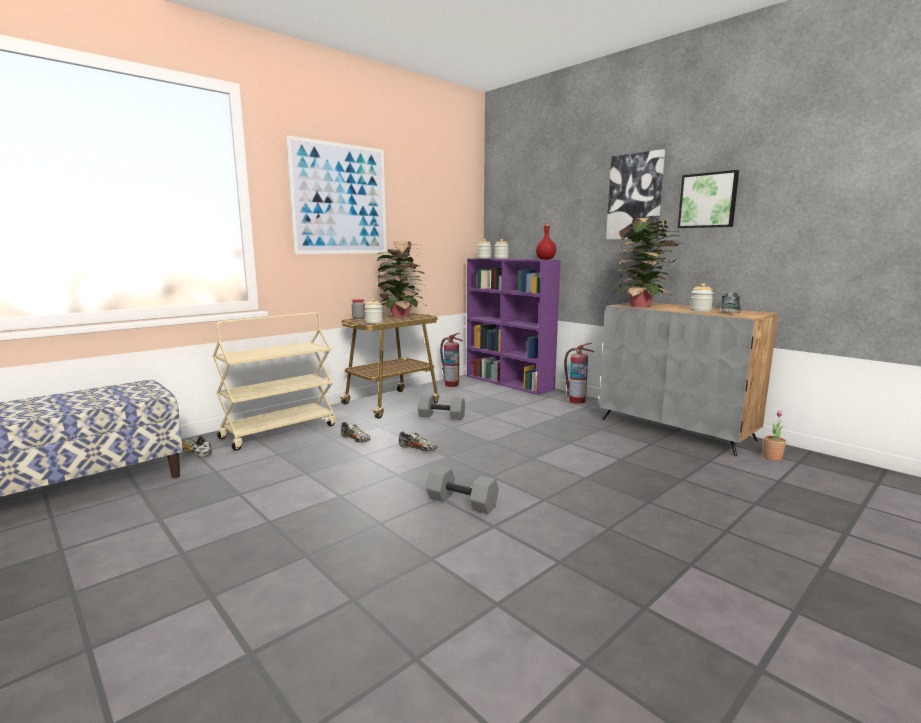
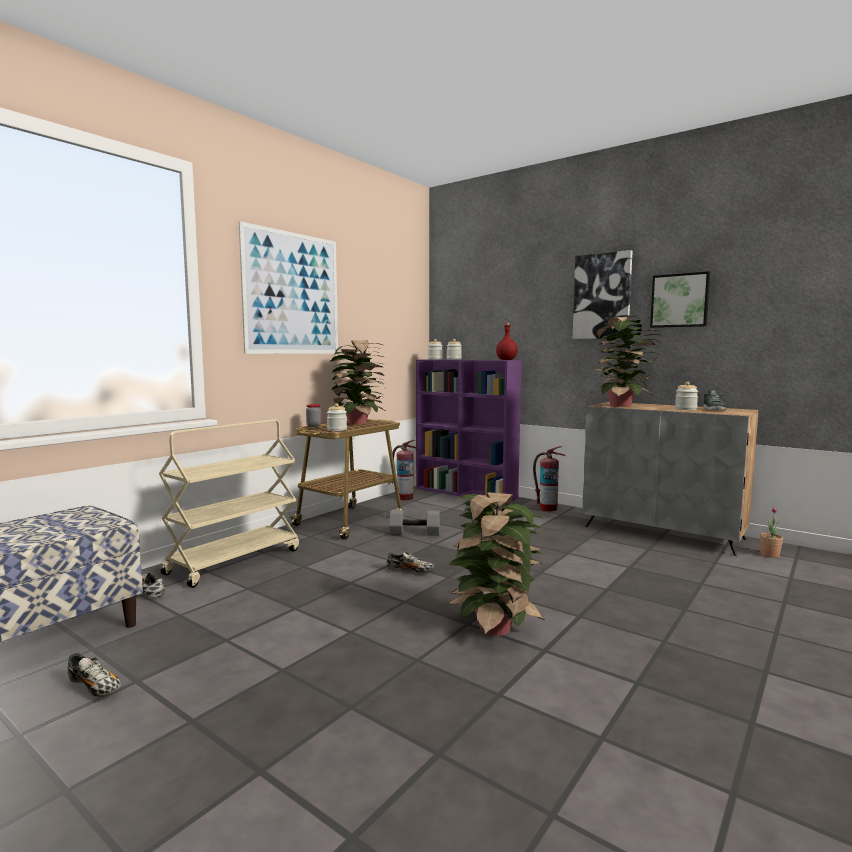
camera: 10 degrees left, 5 degrees down
shoe [341,422,371,443] -> shoe moved to [68,653,121,697]
grey dumbbell [426,466,499,514] -> potted plant [447,492,546,636]

